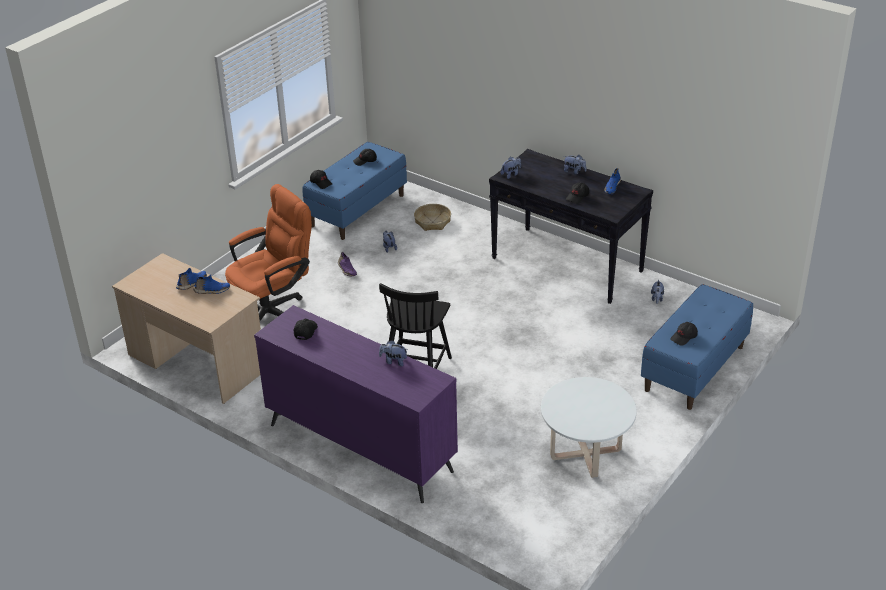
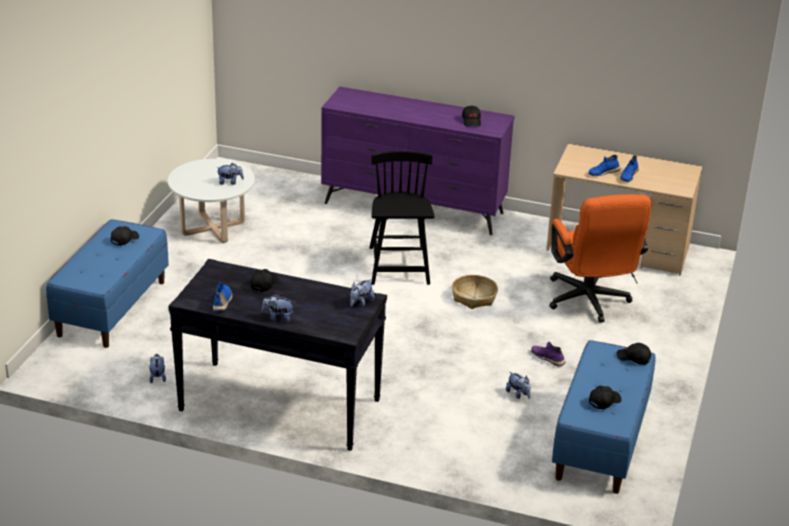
camera: 160 degrees right, 5 degrees down
orange office chair [225,184,312,321] -> orange office chair turned 45 degrees counterclockwise [549,194,651,323]
plush toy [379,340,408,367] -> plush toy moved to [217,163,244,185]
basket [414,204,451,231] -> basket moved to [452,275,498,309]

